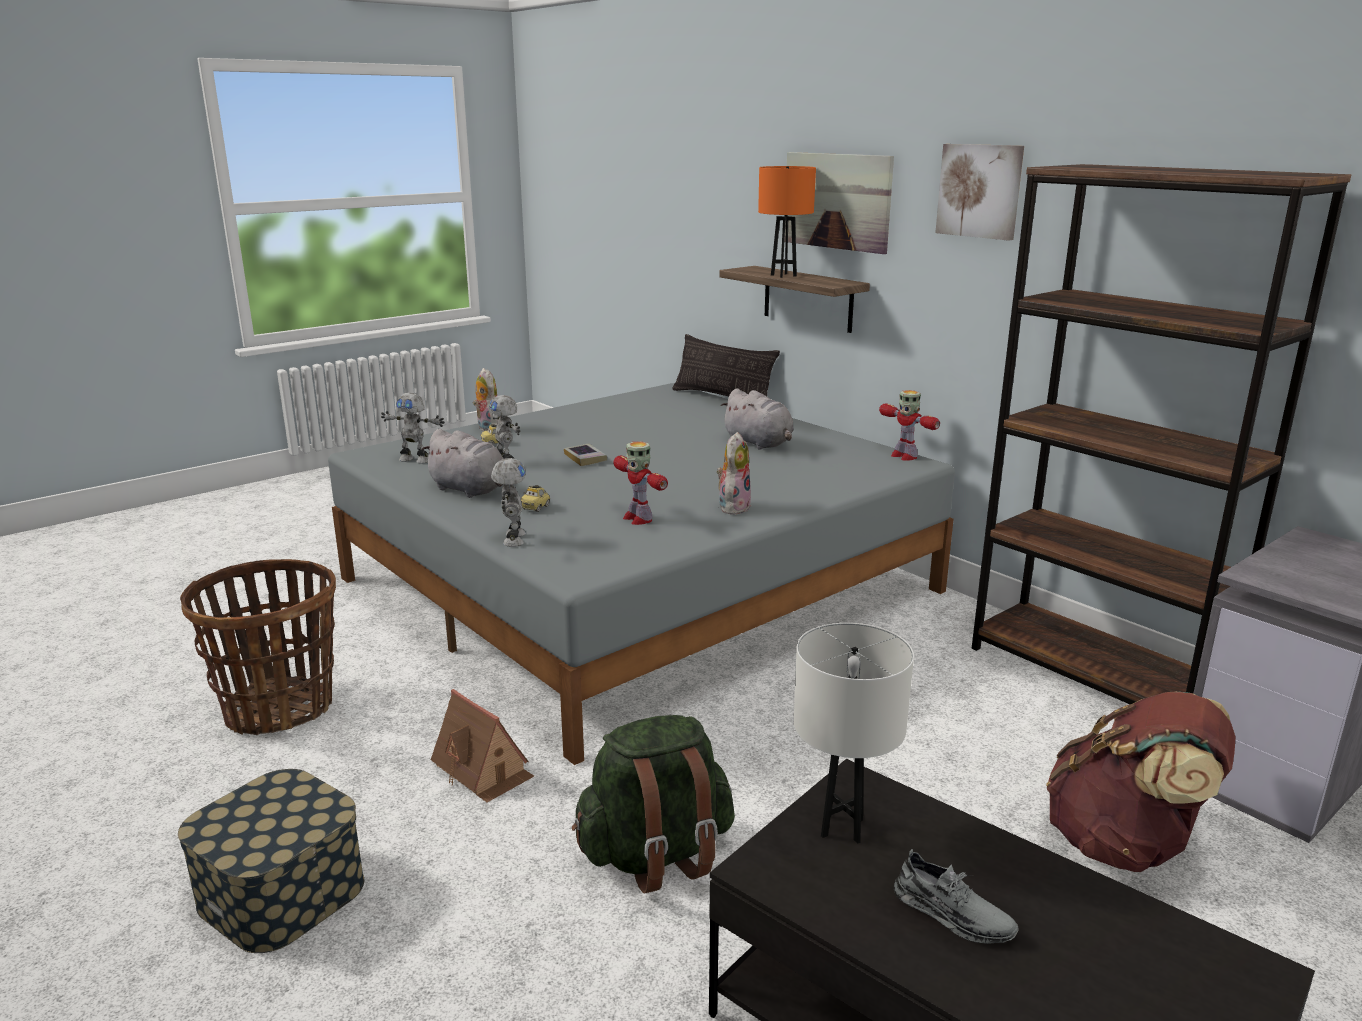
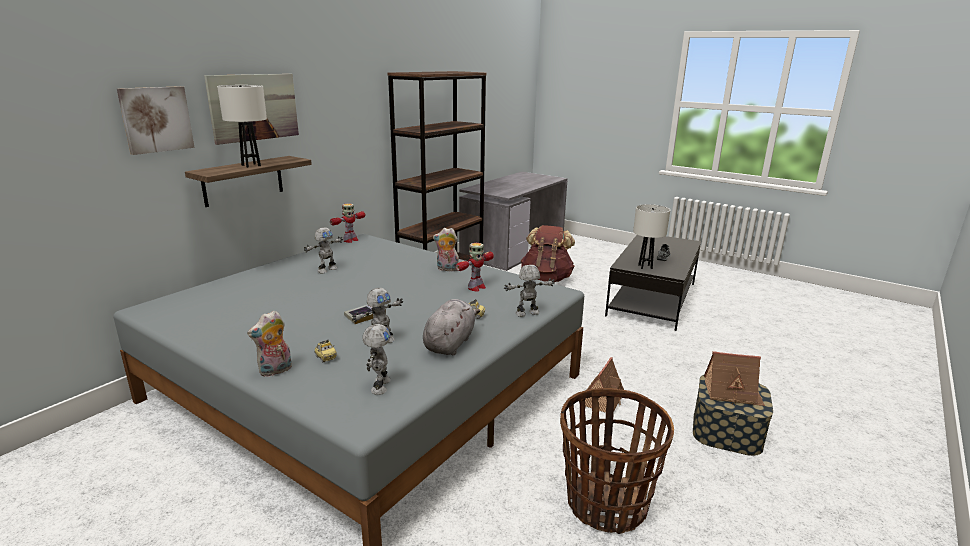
camera: 105 degrees left, 0 degrees up
green backpack [572,715,735,894] -> none
pillow [672,334,780,397] -> none
grey plush toy [720,388,794,450] -> toy robot [304,227,343,273]
orange table lamp [758,166,816,278] -> white table lamp [217,85,267,168]
picture [935,144,1024,241] -> picture moved to [117,86,195,155]
none -> toy house [704,351,765,406]

